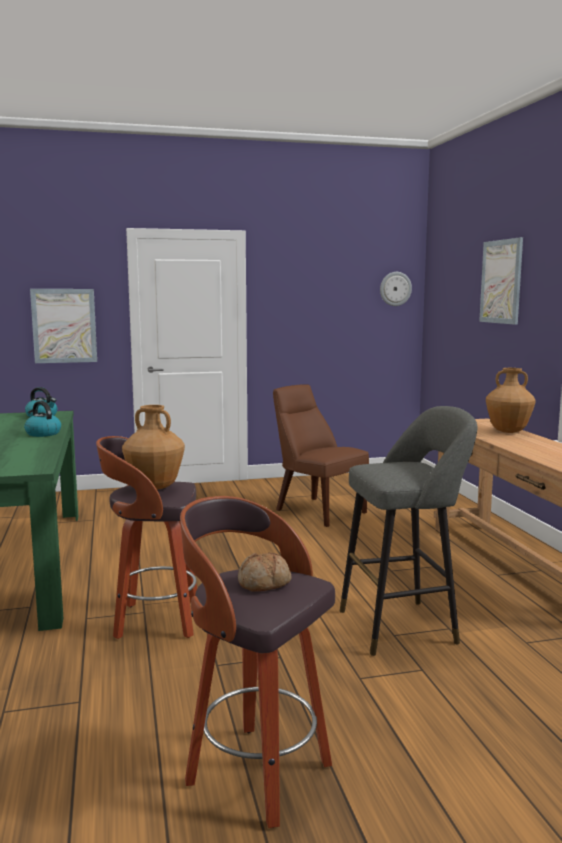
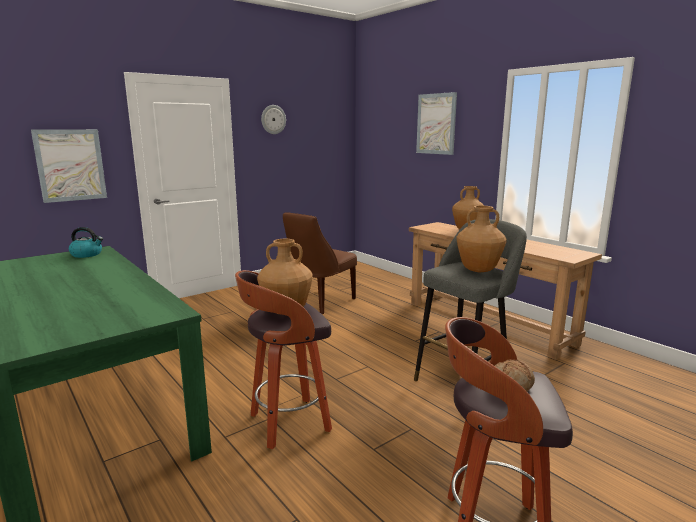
camera: 25 degrees left, 5 degrees up
kettle [24,401,61,437] -> none
brown chair [273,384,369,527] -> brown chair turned 75 degrees counterclockwise [283,212,357,314]
wall clock [380,272,412,306] -> wall clock moved to [261,105,286,134]
none -> brown vase [456,206,507,272]

